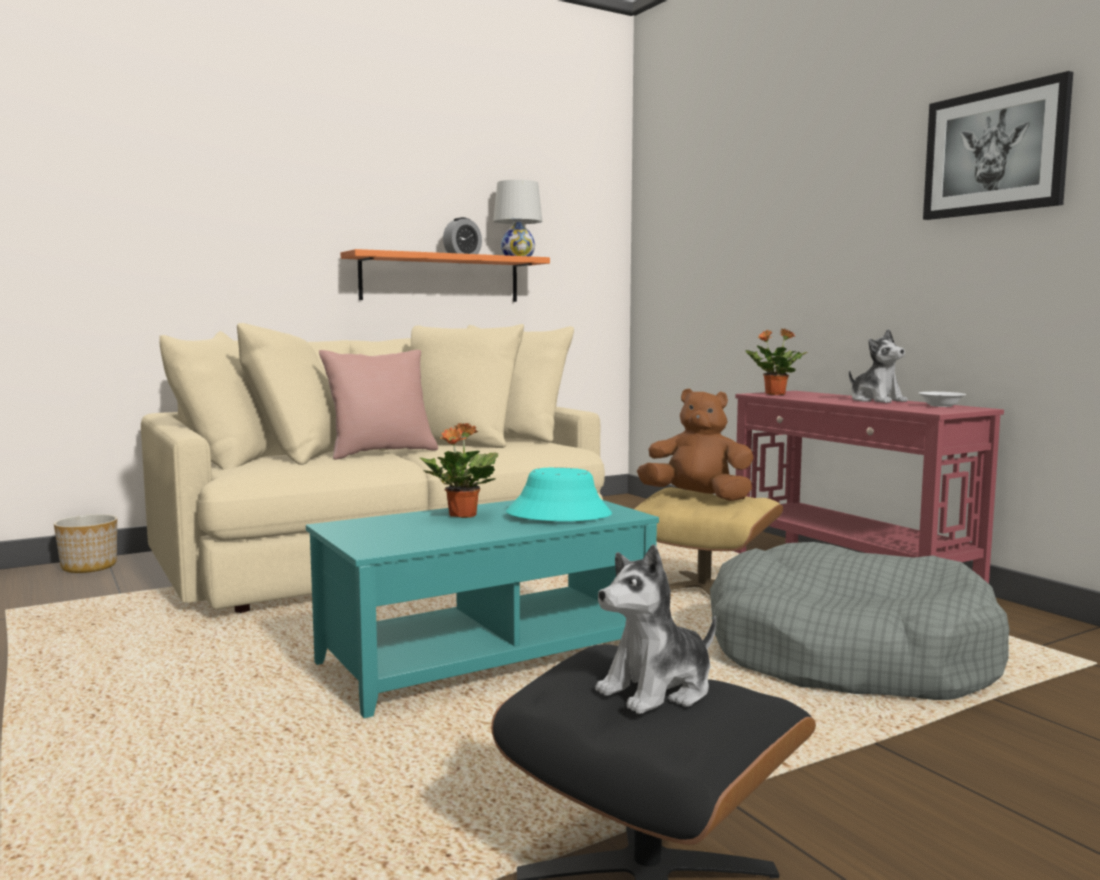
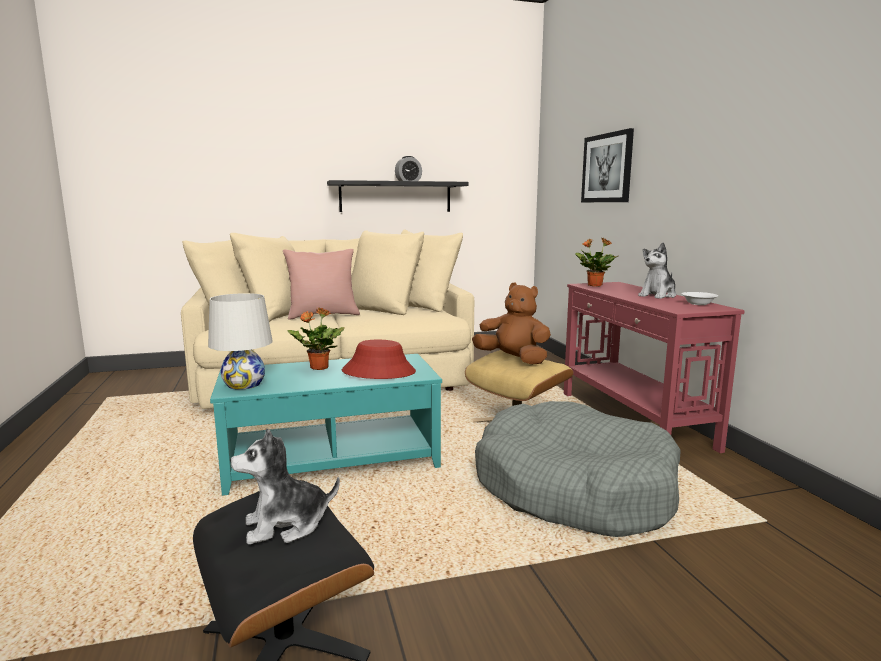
camera: 15 degrees right, 5 degrees up
planter [54,514,117,573] -> none
orange shelf [341,249,550,302] -> black shelf [327,180,468,212]
white table lamp [493,180,542,256] -> white table lamp moved to [208,293,273,390]
turquoise hat [506,467,612,521] -> red hat [342,340,416,379]
plush toy [849,329,908,403] -> plush toy turned 60 degrees clockwise [638,243,677,299]
picture [923,71,1073,220] -> picture moved to [581,128,634,202]

